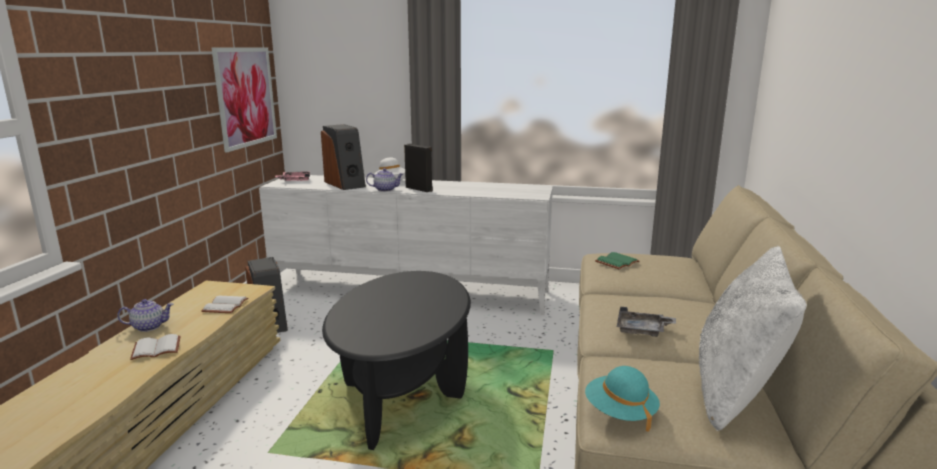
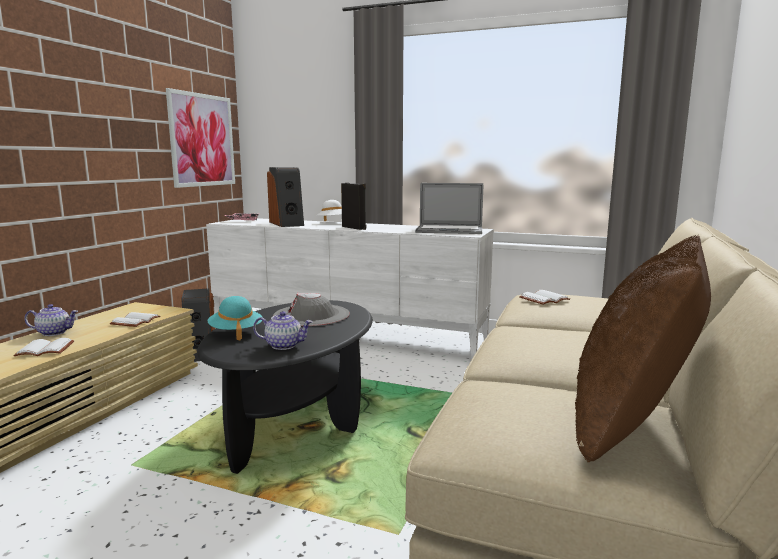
camera: 10 degrees right, 5 degrees down
teapot [366,168,403,192] -> teapot moved to [253,311,313,350]
turquoise hat [585,366,660,431] -> turquoise hat moved to [208,296,262,341]
green book [595,252,640,269] -> white book [519,290,570,305]
grey tray [617,307,676,337] -> none
white pillow [699,246,807,430] -> brown pillow [575,235,711,462]
none -> grey hat [273,293,350,326]
none -> laptop [415,183,483,234]

